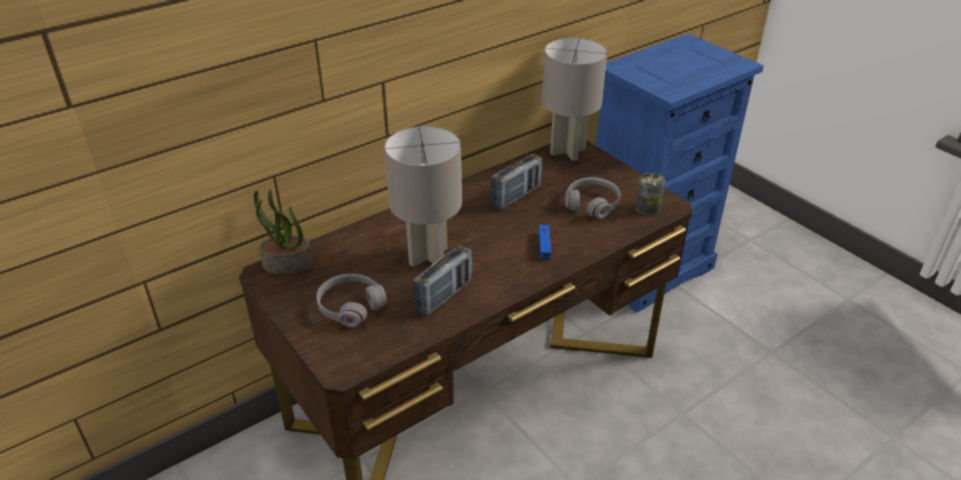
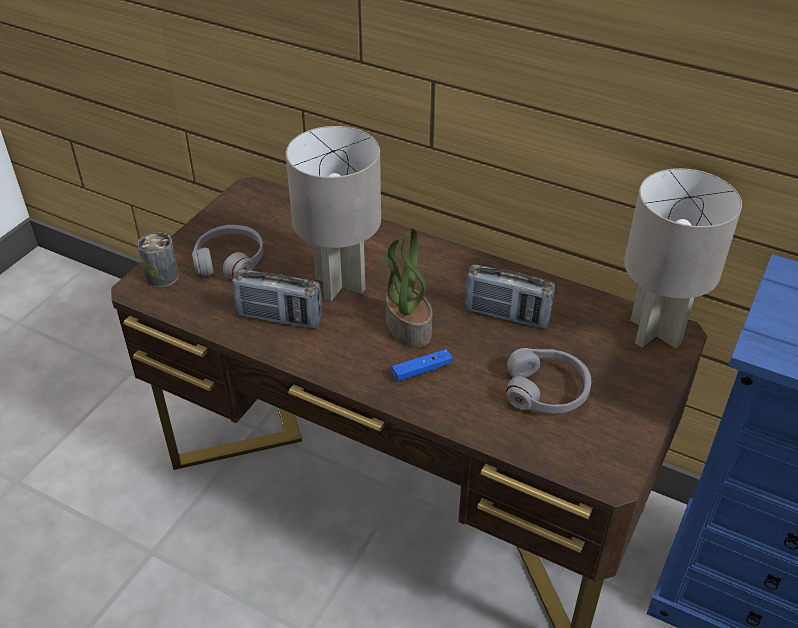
camera: 65 degrees right, 5 degrees up
potted plant [254,189,313,274] -> potted plant moved to [380,228,432,348]
can [635,173,665,215] -> can moved to [138,232,179,288]

